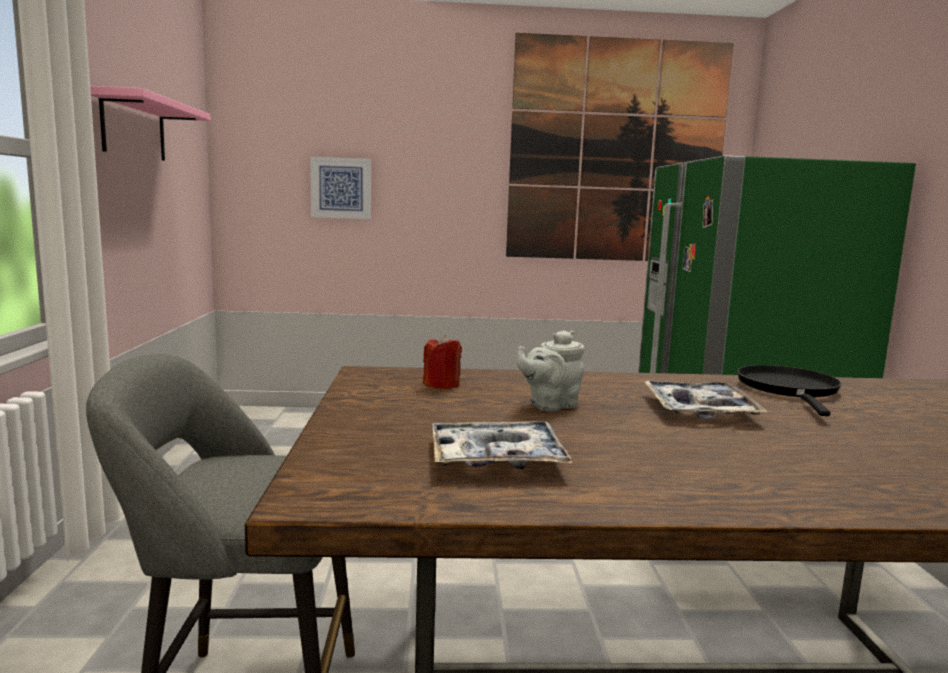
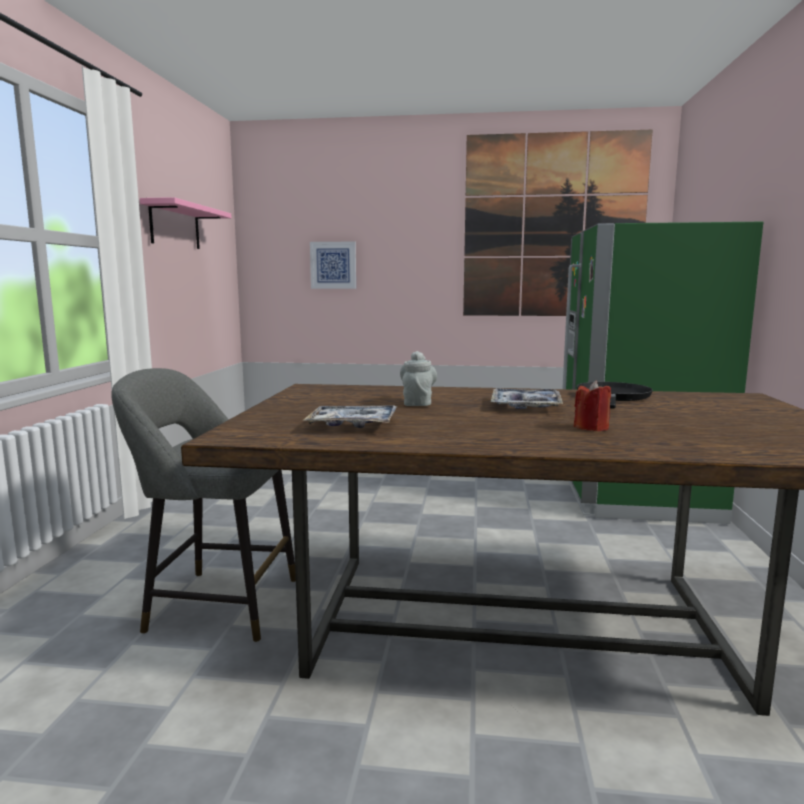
camera: 10 degrees right, 0 degrees up
red candle [423,334,462,389] -> red candle moved to [574,380,611,431]
grey teapot [517,330,585,412] -> grey teapot turned 120 degrees clockwise [400,351,437,406]

